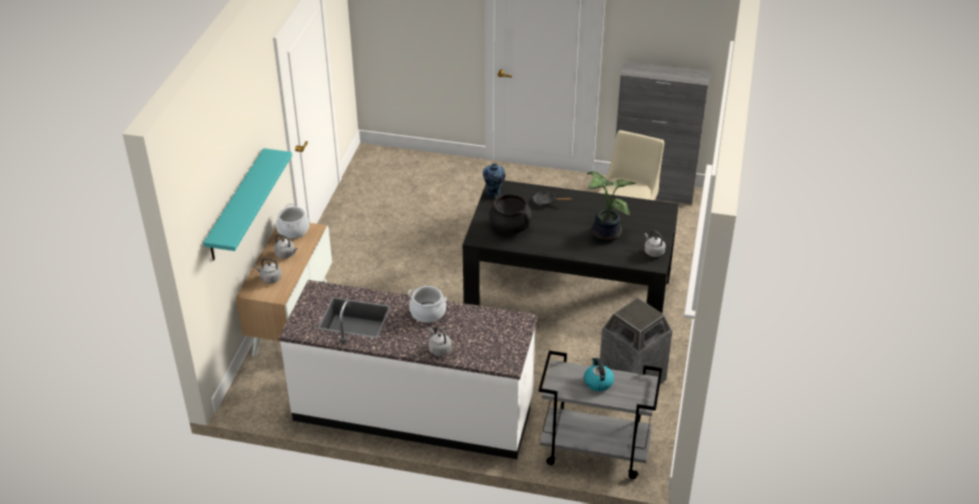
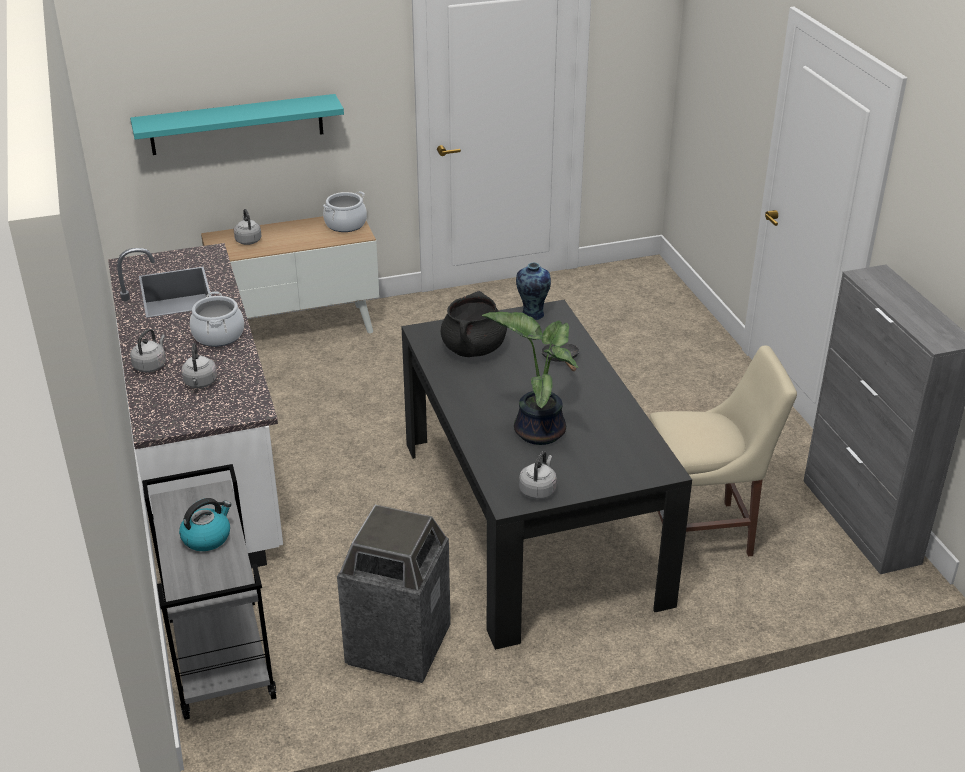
camera: 60 degrees right, 5 degrees down
grey kettle [274,234,298,258] -> grey kettle moved to [181,343,217,388]

